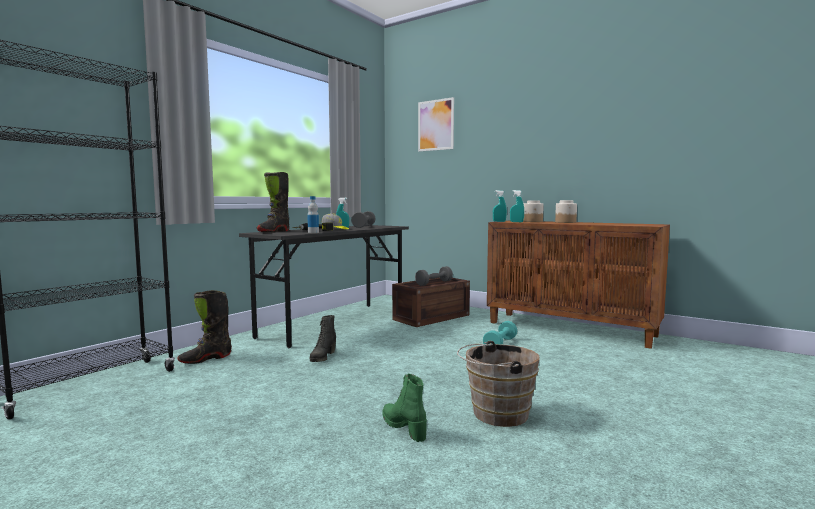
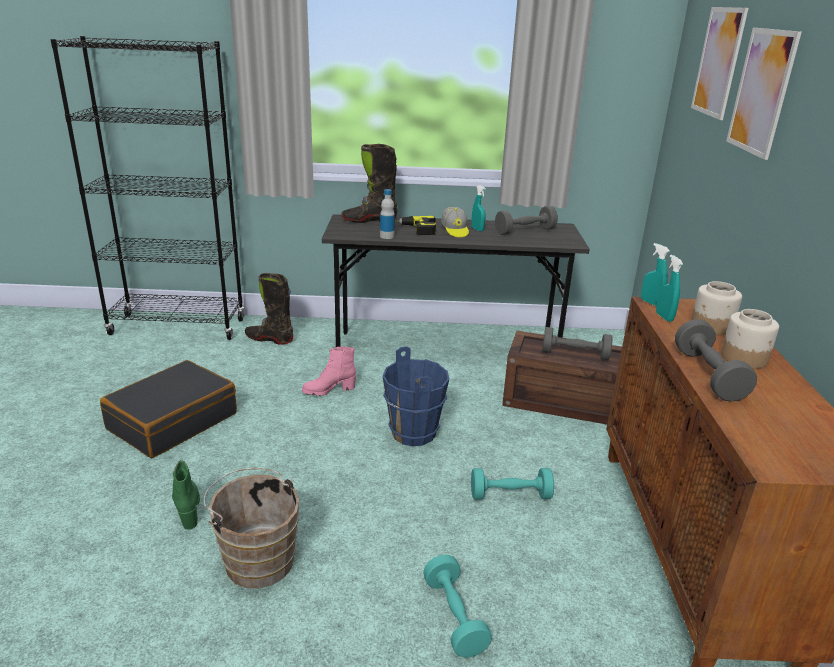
camera: 55 degrees right, 20 degrees up
black boot [310,315,336,362] -> pink boot [302,346,356,396]
green boot [382,374,427,442] -> green boot turned 45 degrees counterclockwise [172,460,200,530]
none -> black suitcase [100,360,237,458]
none -> blue bucket [382,346,449,446]
none -> turquoise dumbbell [423,555,492,658]
none -> grey dumbbell [675,319,757,402]
none -> picture [726,28,802,160]

